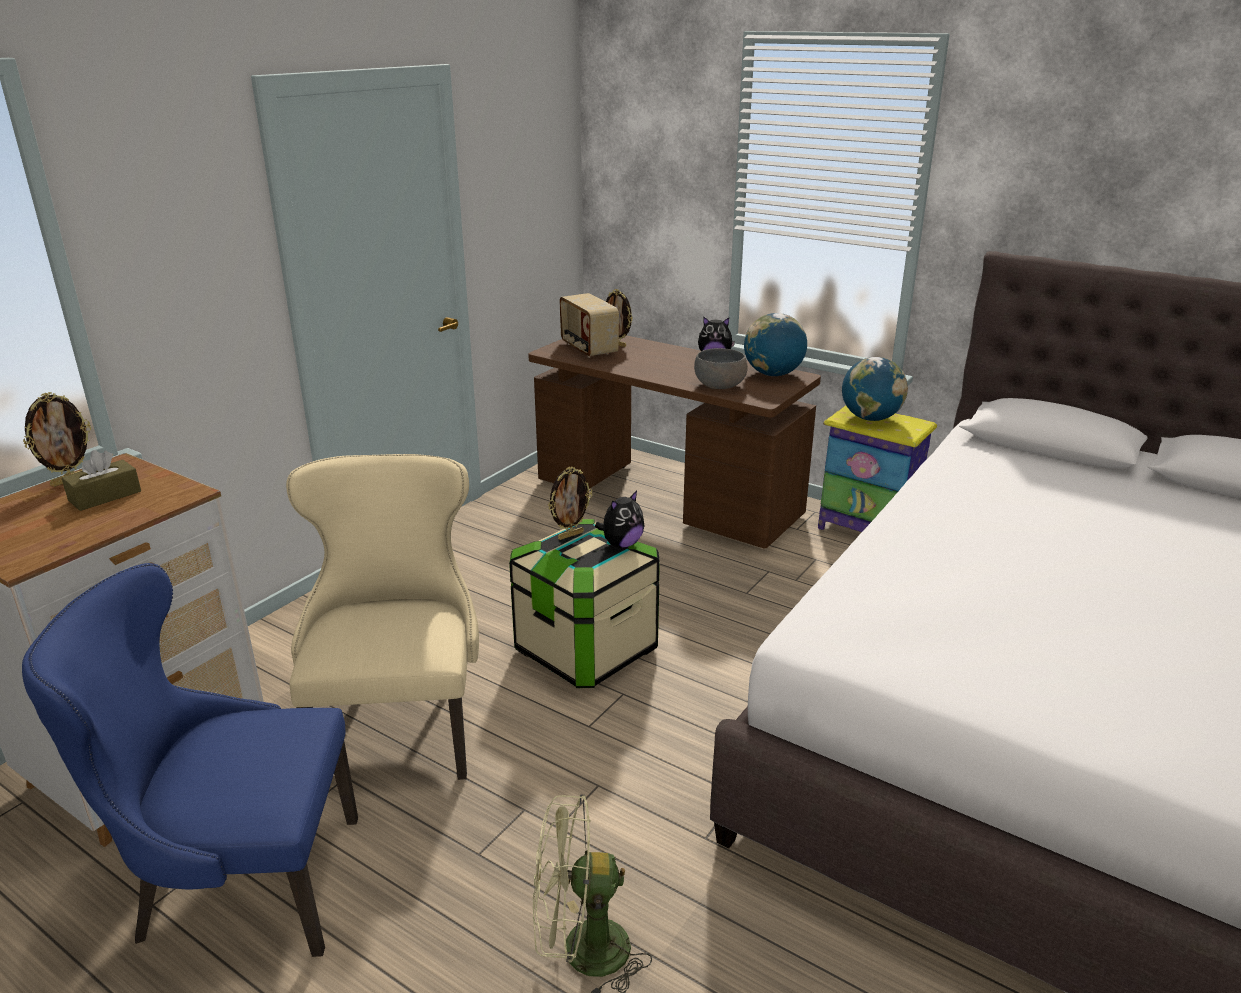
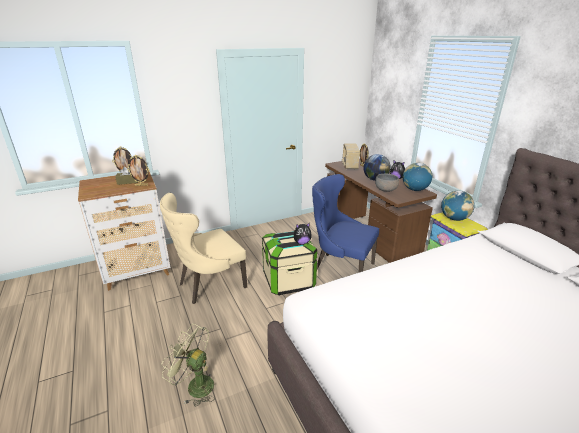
camera: 30 degrees right, 0 degrees up
blue chair [22,563,358,957] -> blue chair moved to [312,174,379,273]
beige chair [286,454,479,780] -> beige chair turned 150 degrees counterclockwise [160,193,247,304]
picture frame [548,467,592,540] -> picture frame moved to [127,155,149,186]
none -> globe [363,154,391,181]

